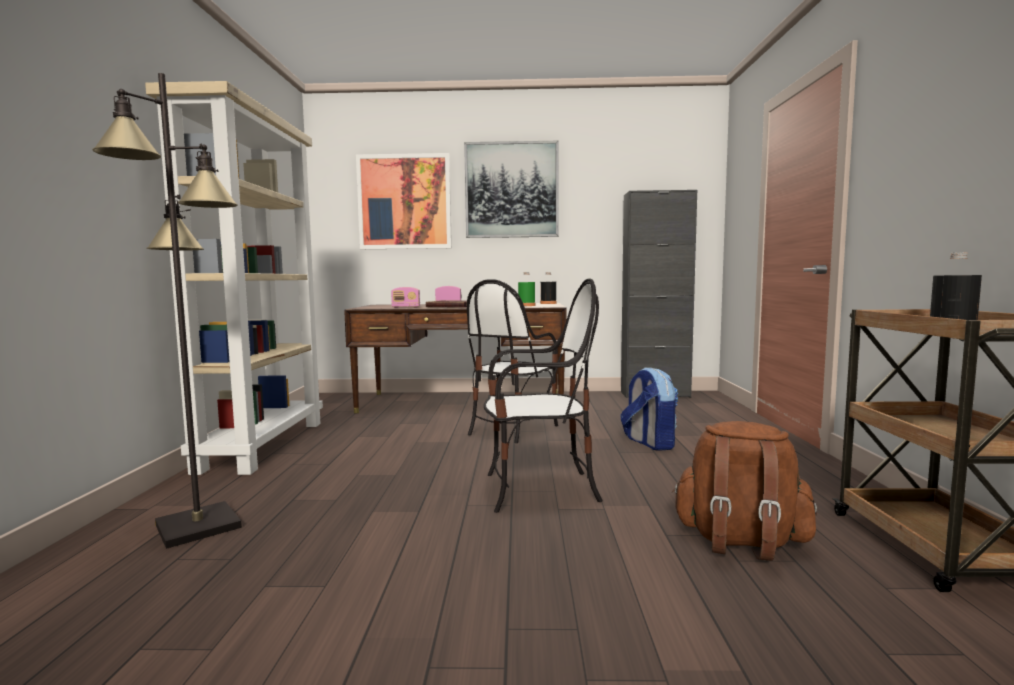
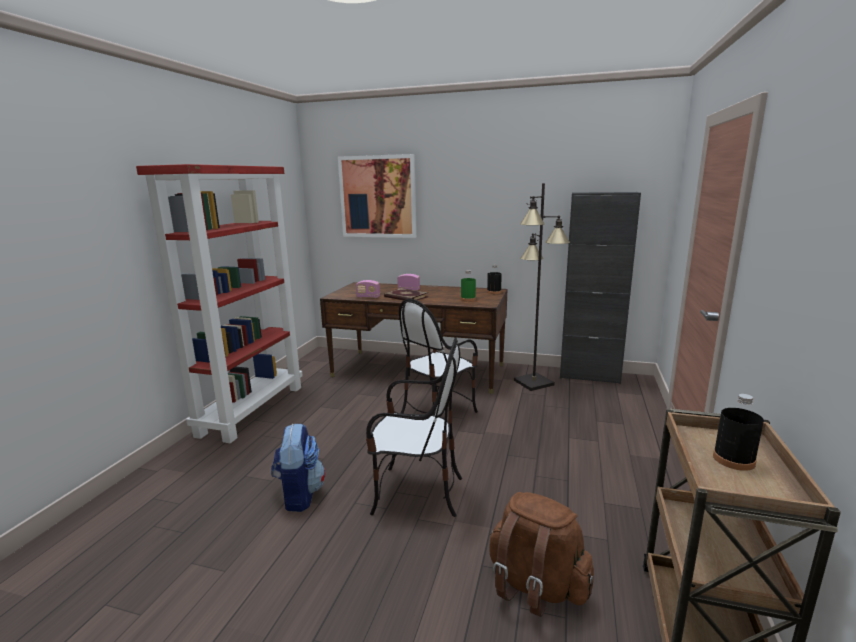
camera: 15 degrees right, 10 degrees up
black floor lamp [92,73,242,549] -> black floor lamp moved to [514,183,570,391]
beige bookcase [145,81,323,475] -> red bookcase [136,164,303,443]
picture [464,141,558,238] -> none
backpack [621,367,678,451] -> backpack moved to [271,424,325,512]

